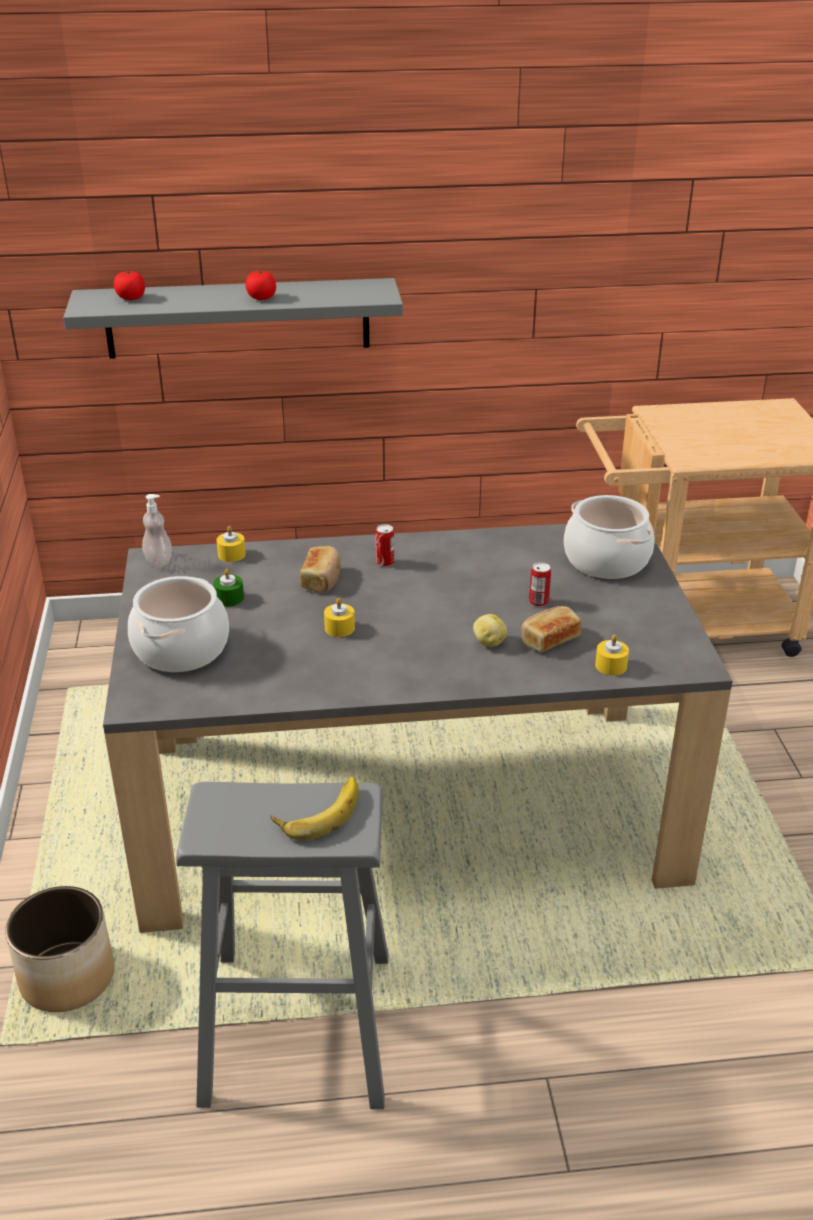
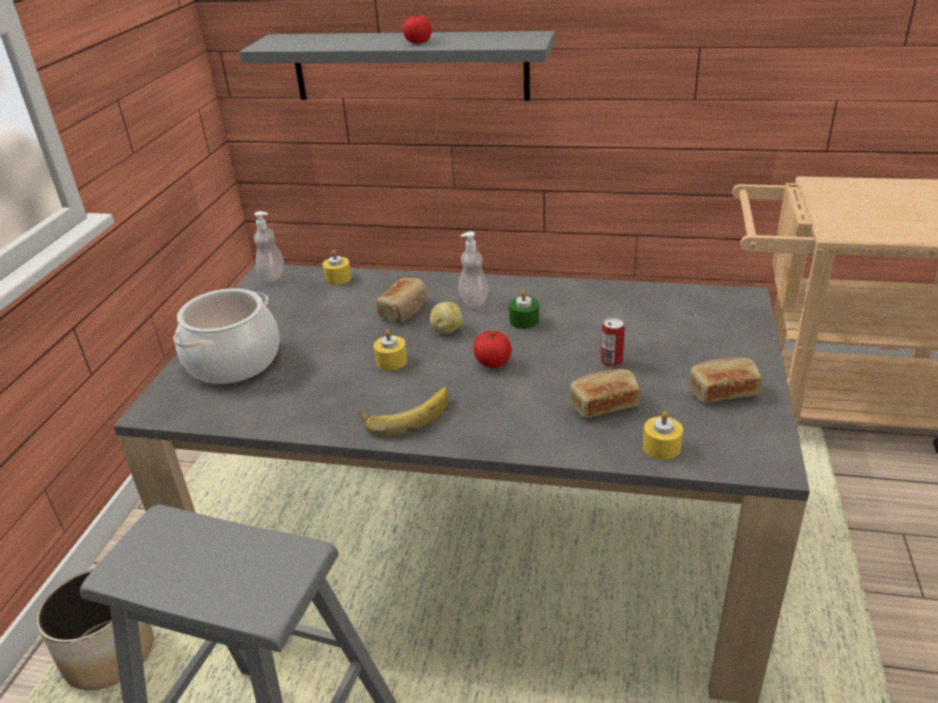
camera: 20 degrees right, 0 degrees up
tomato [114,271,145,300] -> tomato moved to [473,330,512,368]
green candle [213,569,244,607] -> green candle moved to [509,290,539,329]
banana [271,776,359,840] -> banana moved to [359,387,449,436]
can [375,524,394,567] -> soap dispenser [458,231,489,308]
potato [473,614,507,647] -> potato moved to [430,302,463,334]
cooking pot [564,495,654,579] -> none
none -> bread [689,357,762,403]

